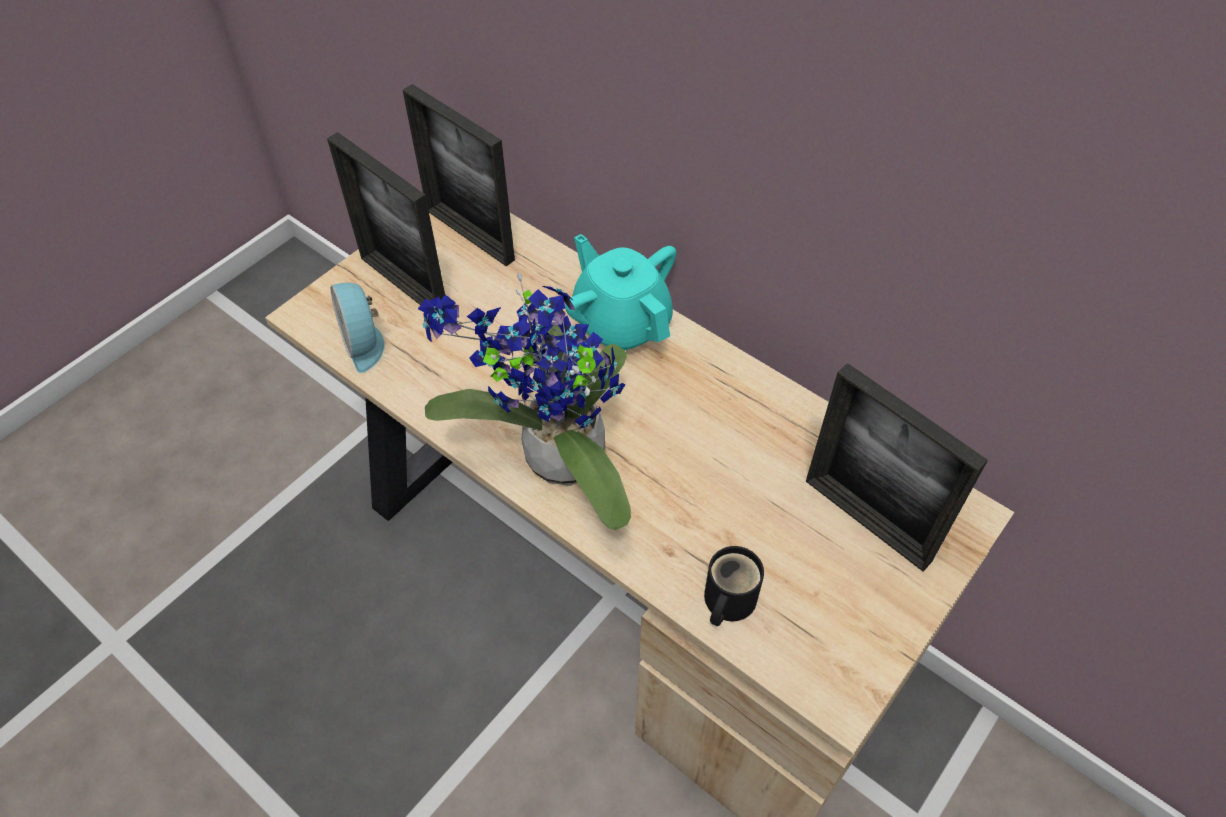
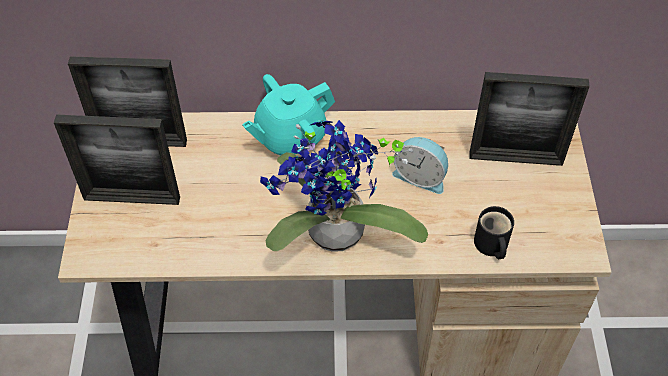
camera: 40 degrees left, 0 degrees up
alarm clock [331,283,385,373] -> alarm clock moved to [392,137,448,194]
turquoise teapot [565,234,676,351] -> turquoise teapot turned 45 degrees counterclockwise [242,74,335,156]

